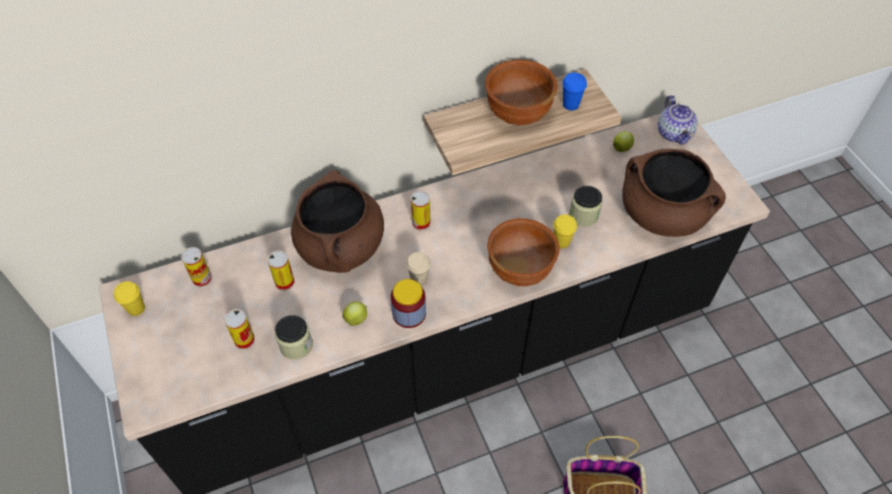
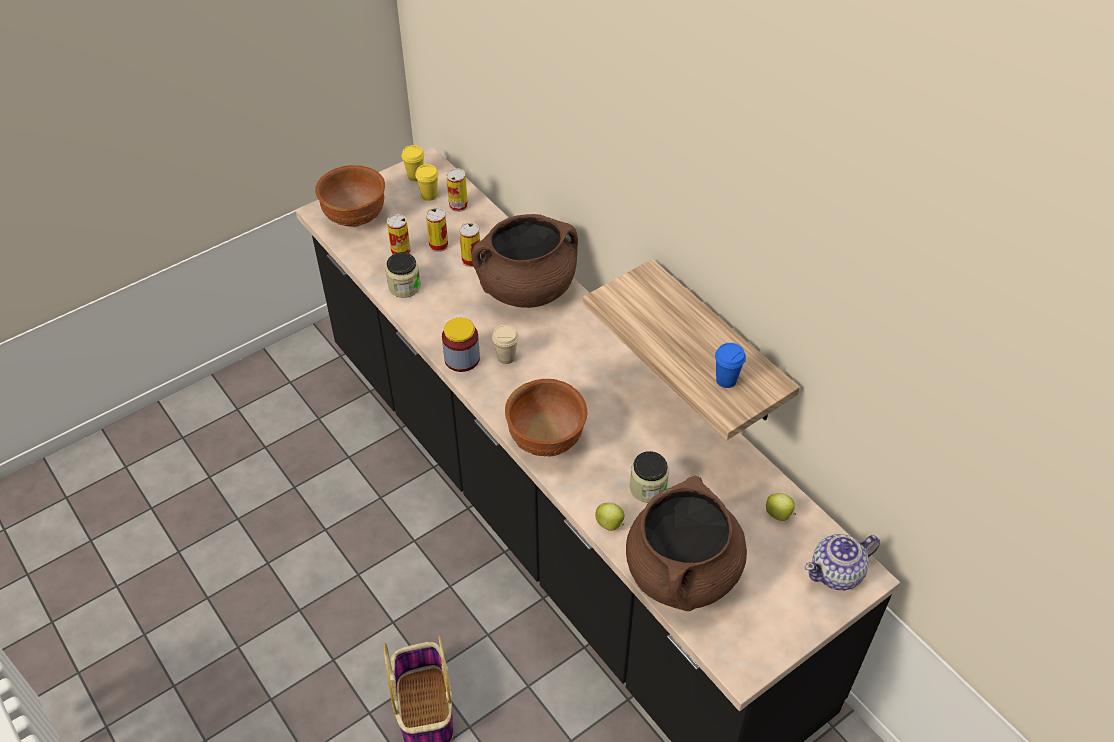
camera: 75 degrees right, 5 degrees down
apple [342,301,367,326] -> apple moved to [595,503,624,531]
can [411,191,430,231] -> can moved to [426,208,448,252]
brown bowl [485,59,558,125] -> brown bowl moved to [315,165,385,227]
yellow cup [553,214,577,248] -> yellow cup moved to [415,164,439,201]

